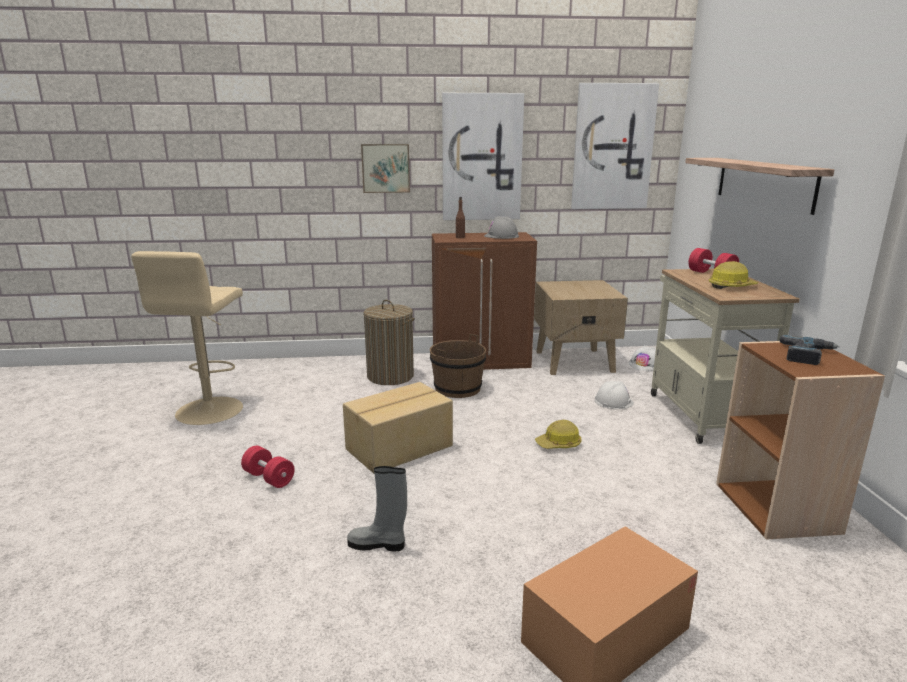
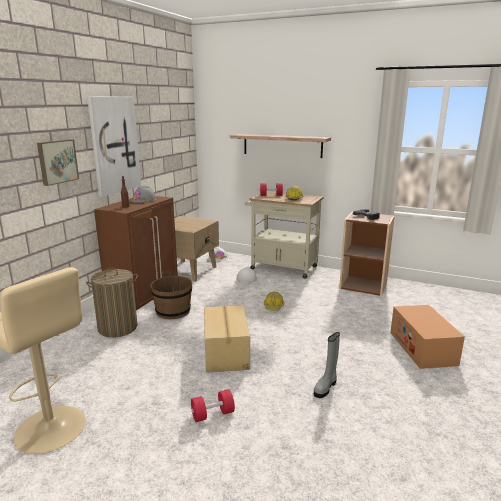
camera: 60 degrees left, 0 degrees up
picture [571,83,659,209] -> none

